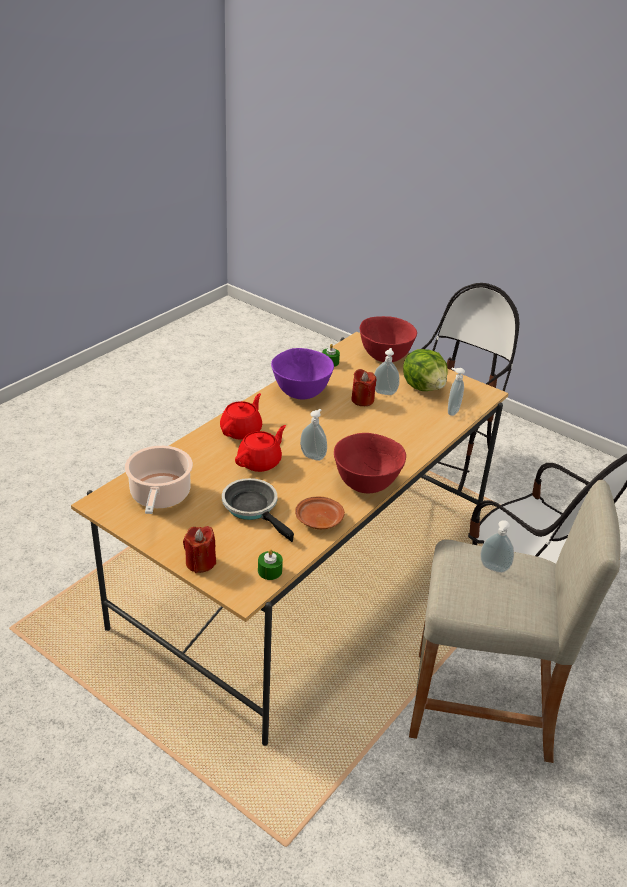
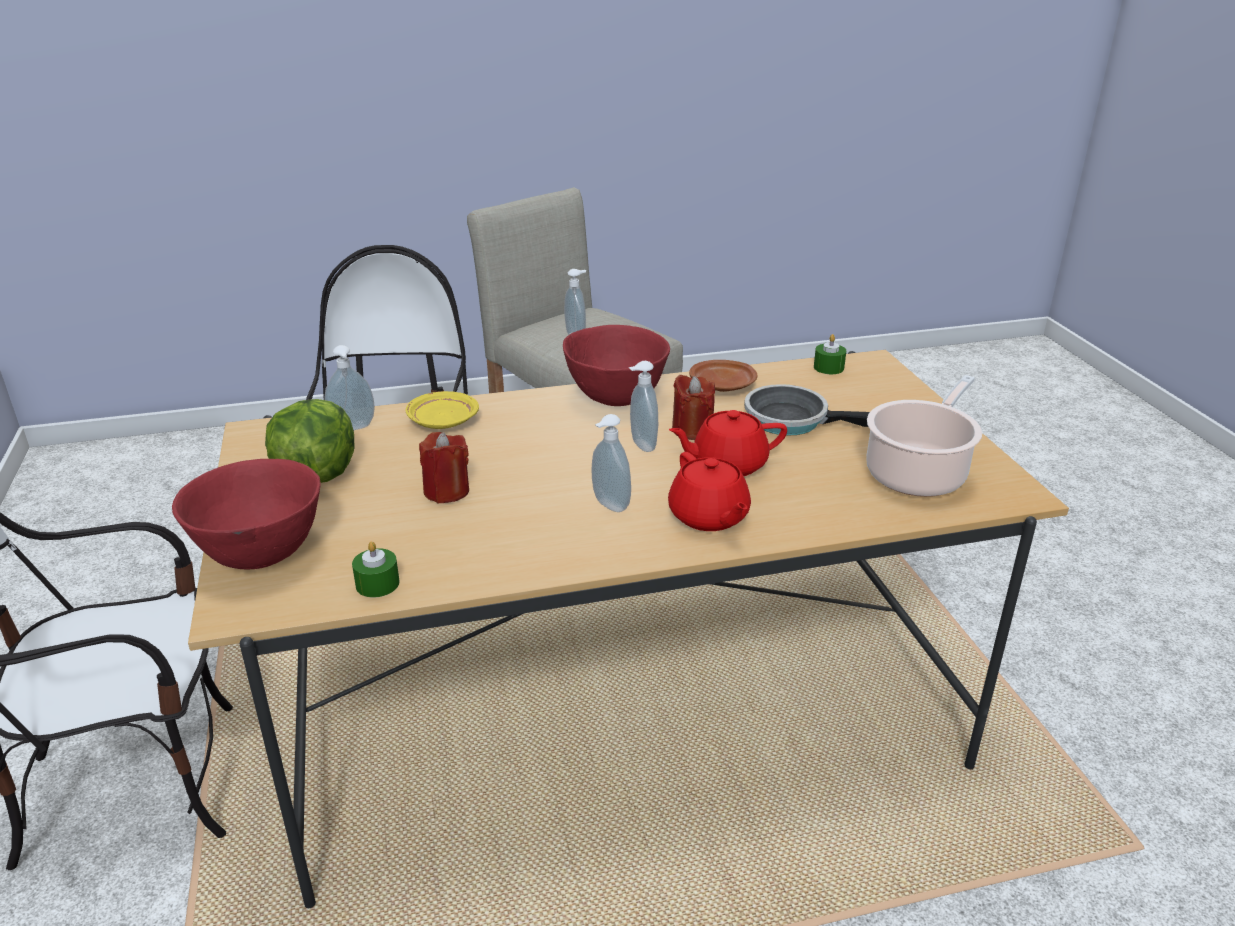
camera: 140 degrees left, 5 degrees down
red candle [183,526,216,573] -> red candle moved to [672,374,715,440]
red teapot [220,393,262,440] -> red teapot turned 90 degrees counterclockwise [668,452,751,531]
frying pan [222,478,294,542] -> frying pan turned 105 degrees clockwise [744,384,870,436]
purple bowl [271,348,334,400] -> none
soap dispenser [374,348,400,395] -> soap dispenser moved to [592,414,631,512]
none -> yellow plate [405,391,479,429]

